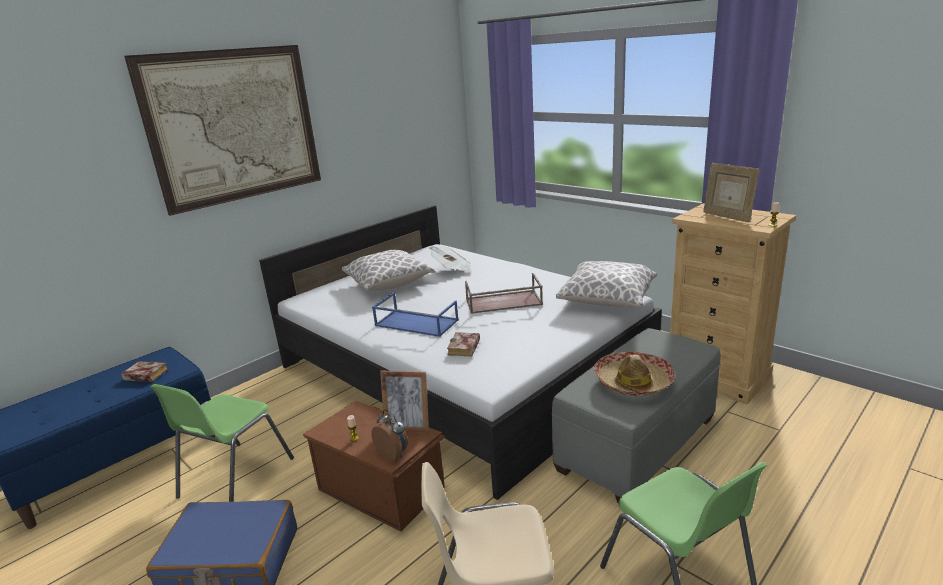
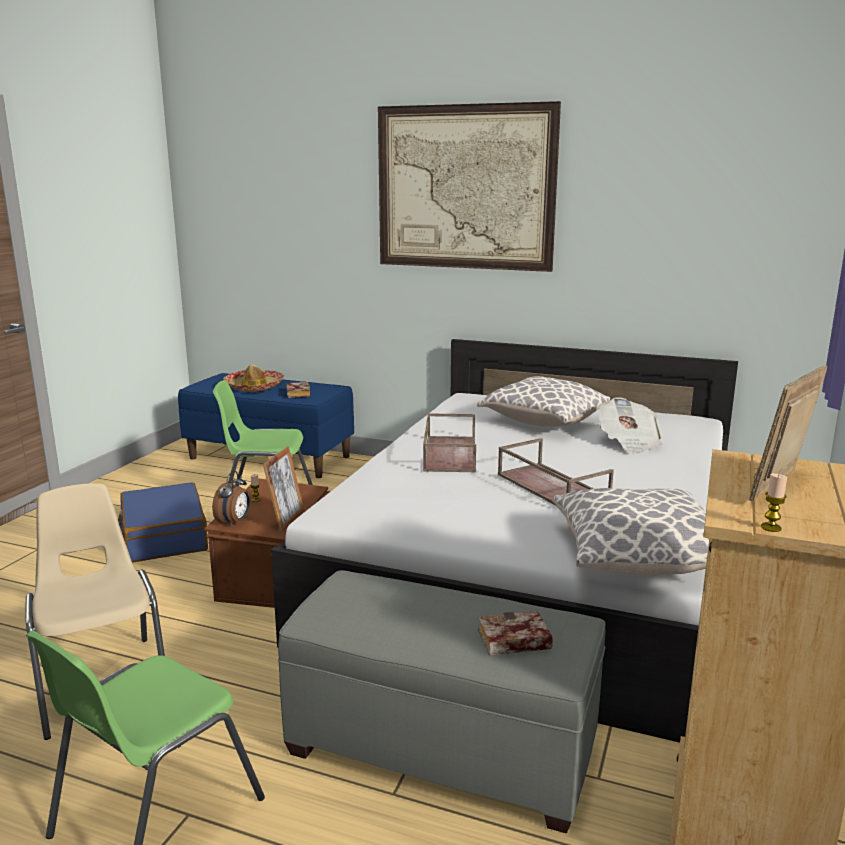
camera: 65 degrees right, 5 degrees down
blue tray [372,292,459,337] -> brown tray [423,413,476,473]
picture frame [380,370,429,433] -> picture frame turned 150 degrees counterclockwise [263,446,305,532]
book [447,332,480,357] -> book moved to [478,611,553,655]
hat [594,352,675,396] -> hat moved to [223,364,284,392]

